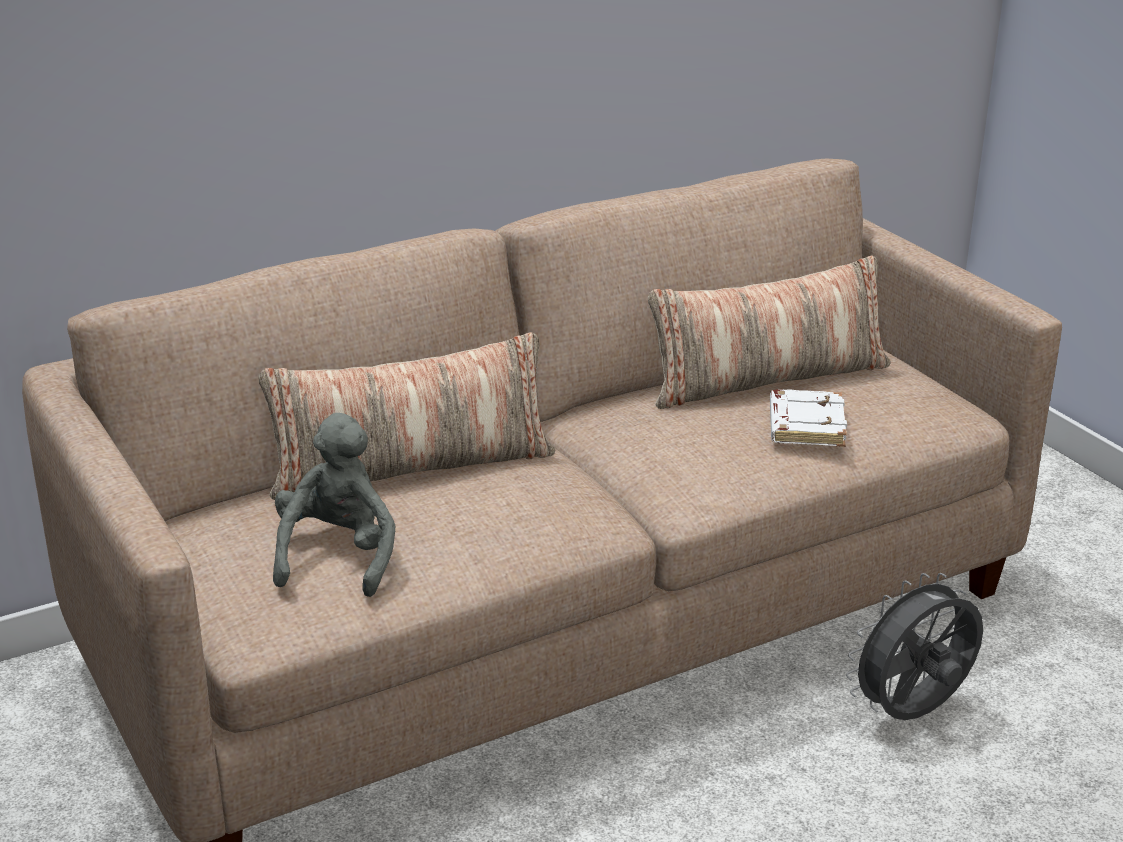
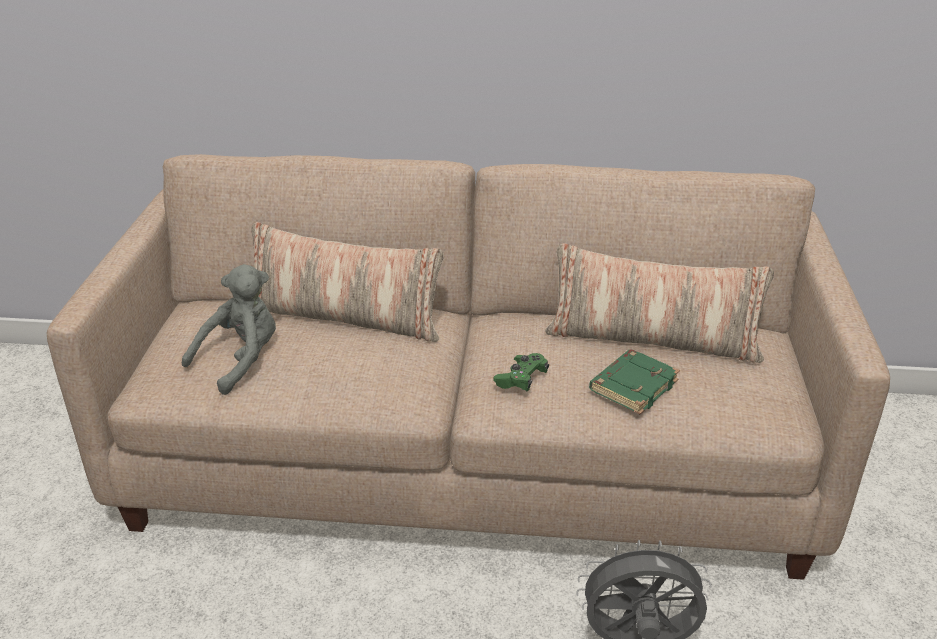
camera: 35 degrees right, 5 degrees up
white book [770,389,847,447] -> green book [589,349,680,414]
none -> green game controller [493,353,549,391]

